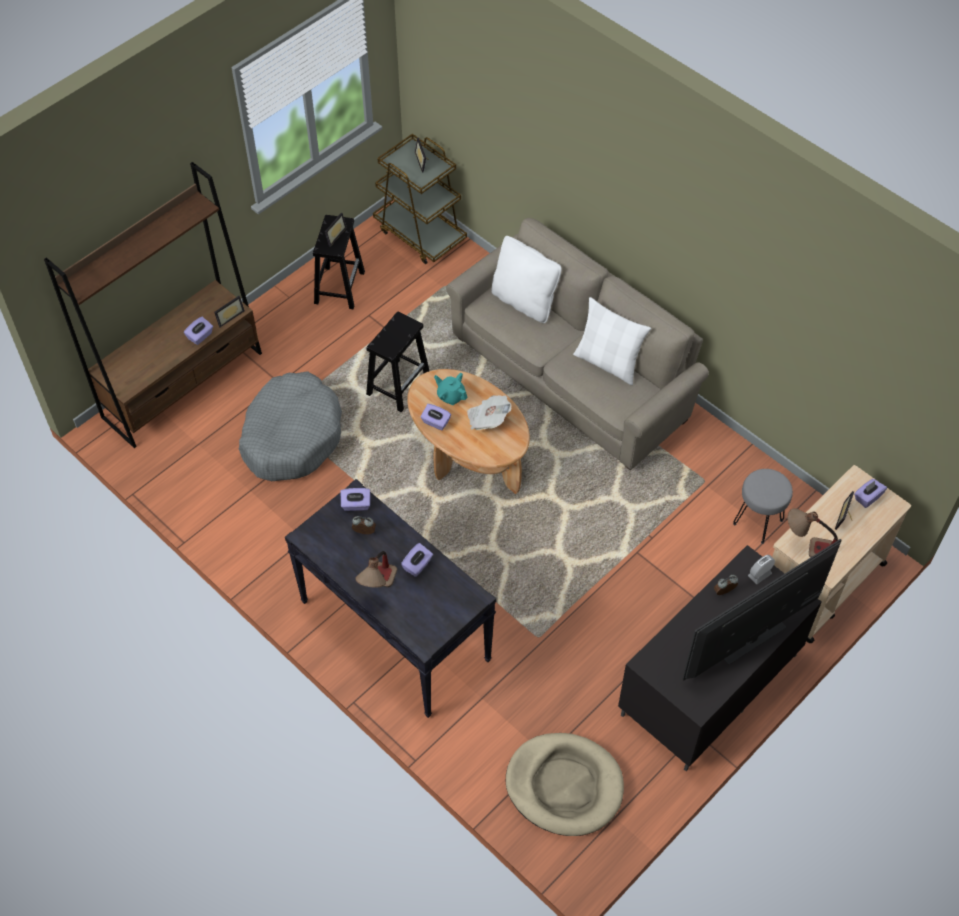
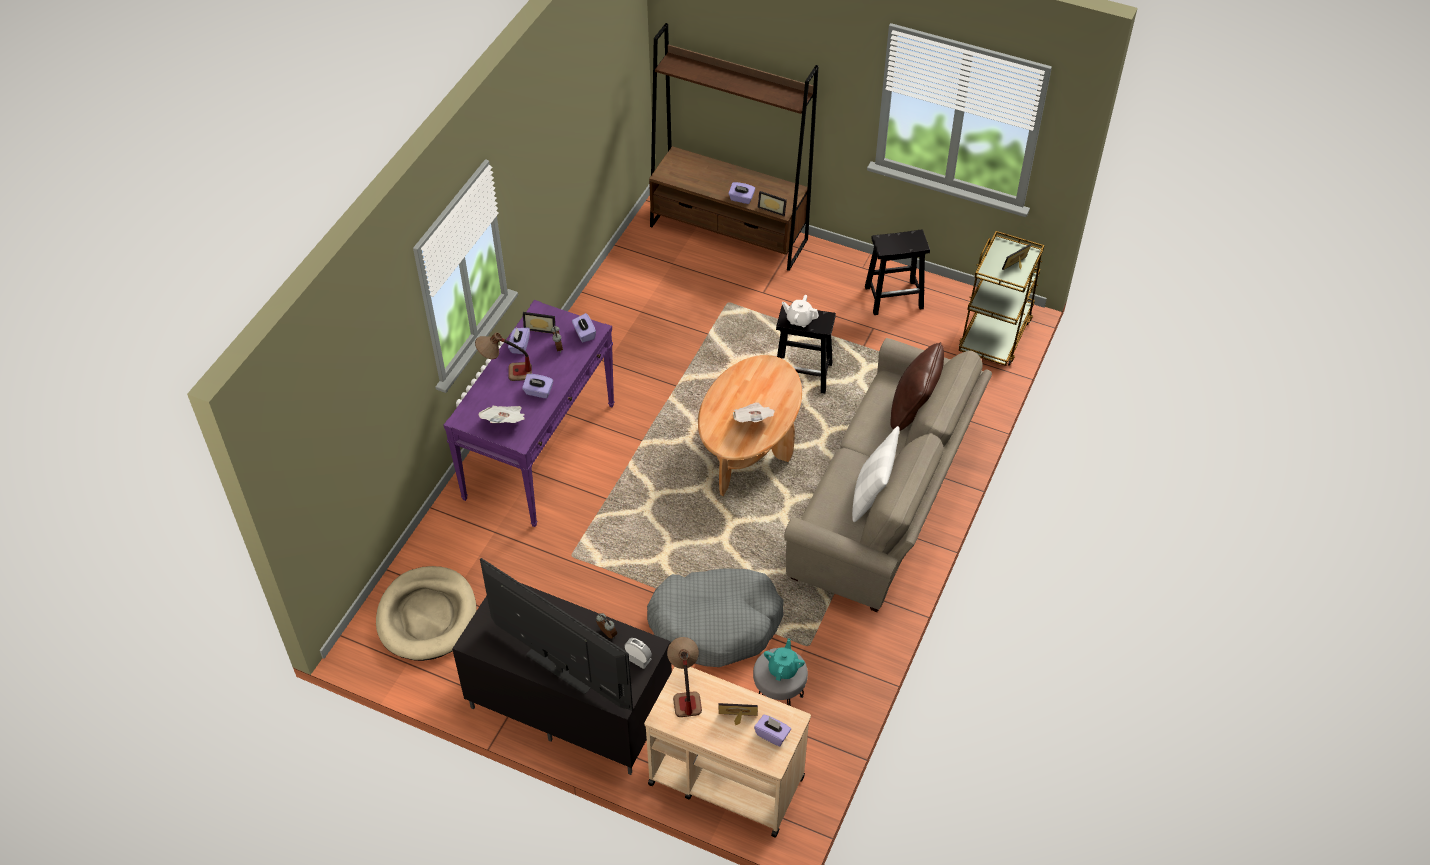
camera: 70 degrees right, 5 degrees down
grey dog bed [239,371,342,481] -> grey dog bed moved to [647,568,784,667]
black console table [285,479,496,718] -> purple console table [444,300,615,527]
picture frame [325,213,347,247] -> picture frame moved to [523,312,555,334]
purple tissue box [420,404,451,430] -> purple tissue box moved to [508,327,530,354]
turquoise teapot [434,373,468,405] -> turquoise teapot moved to [764,638,805,681]
white pillow [491,236,561,323] -> brown pillow [890,342,944,431]
none -> newspaper [479,406,525,423]
none -> white teapot [782,295,819,327]

